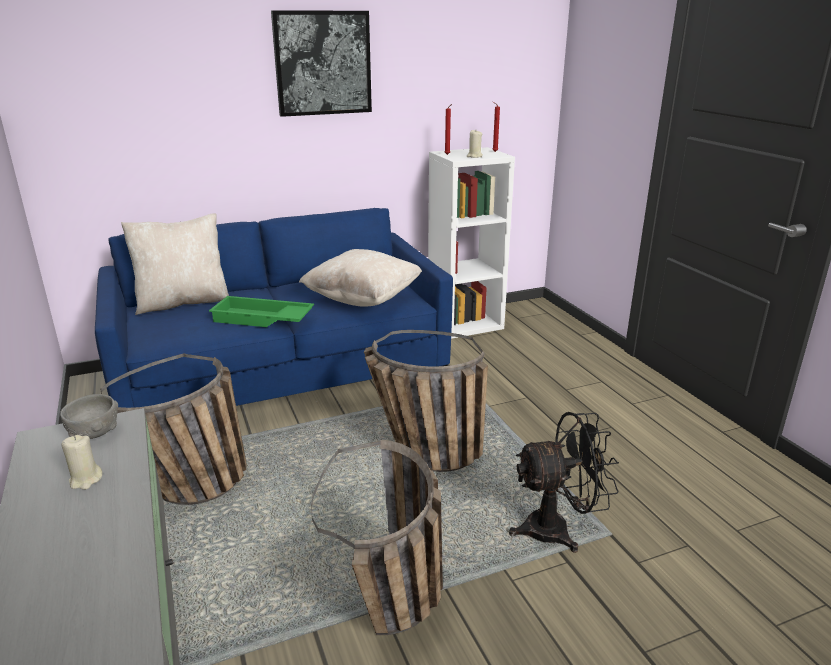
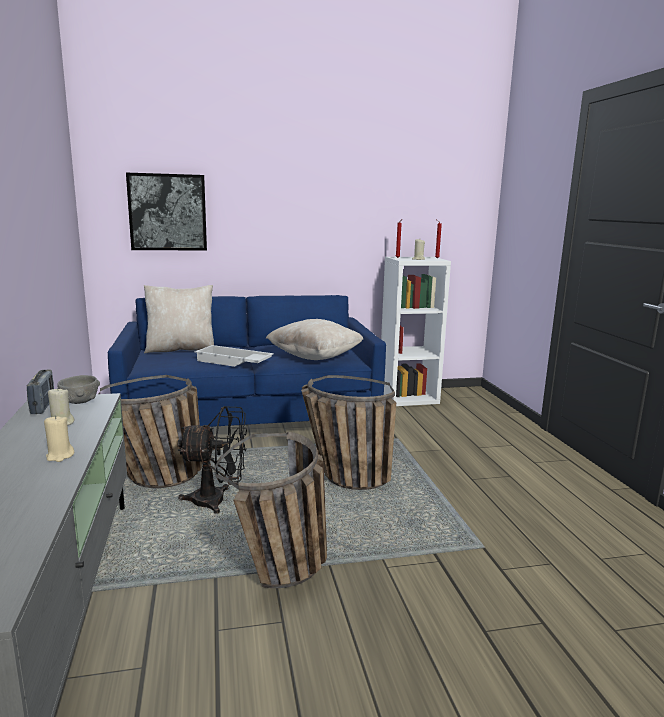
camera: 10 degrees right, 10 degrees down
green tray [209,296,314,327] -> white tray [195,345,274,367]
picture [271,10,372,117] -> picture moved to [126,173,207,251]
black fan [509,412,619,553] -> black fan moved to [177,406,247,514]
none -> radio [27,370,54,414]
none -> beige candle [44,415,75,462]

